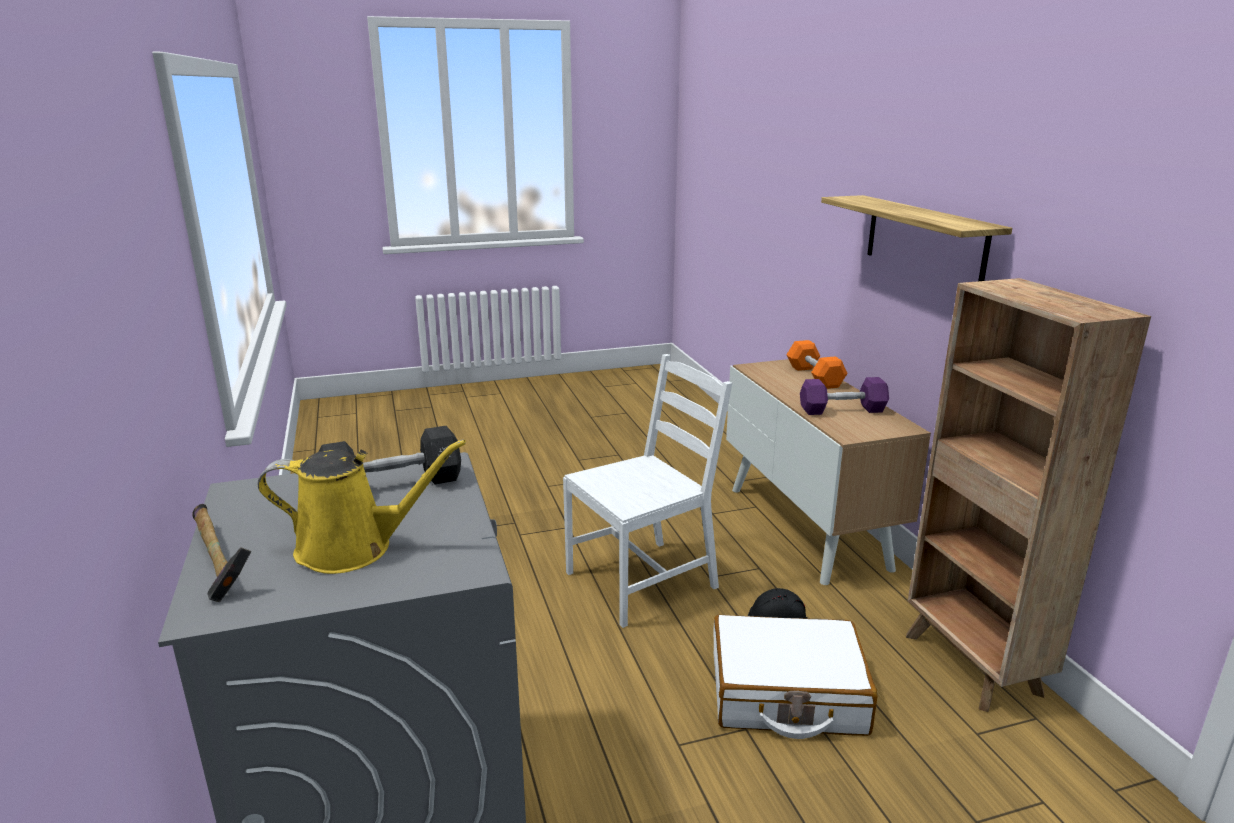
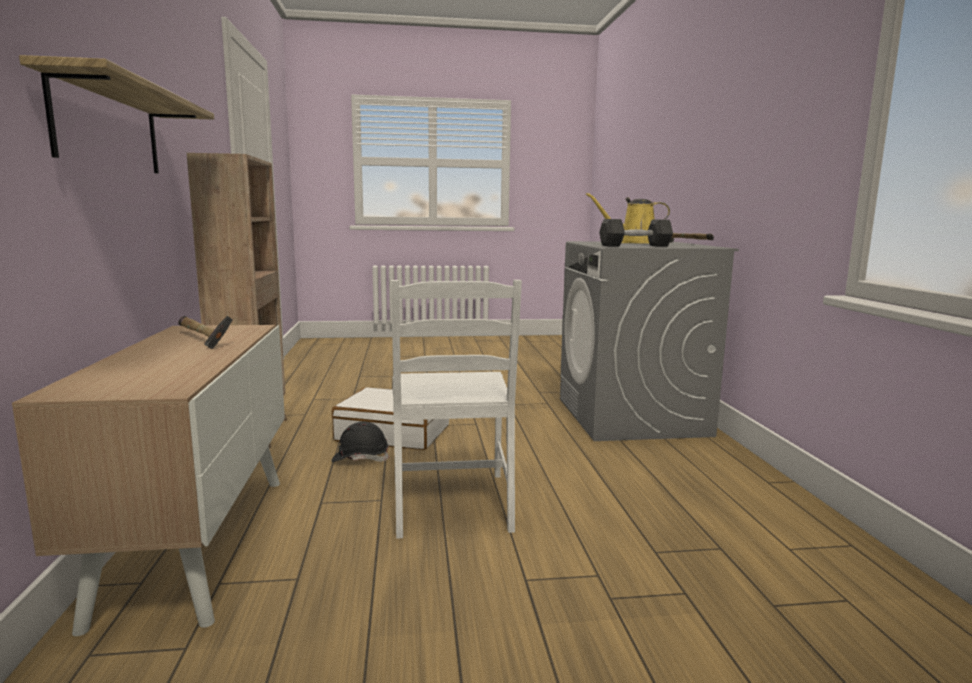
camera: 170 degrees left, 10 degrees down
white chair [563,354,732,628] -> white chair turned 75 degrees counterclockwise [391,280,522,539]
orange dumbbell [786,340,848,389] -> none
purple dumbbell [800,377,889,415] -> hammer [178,316,233,349]

